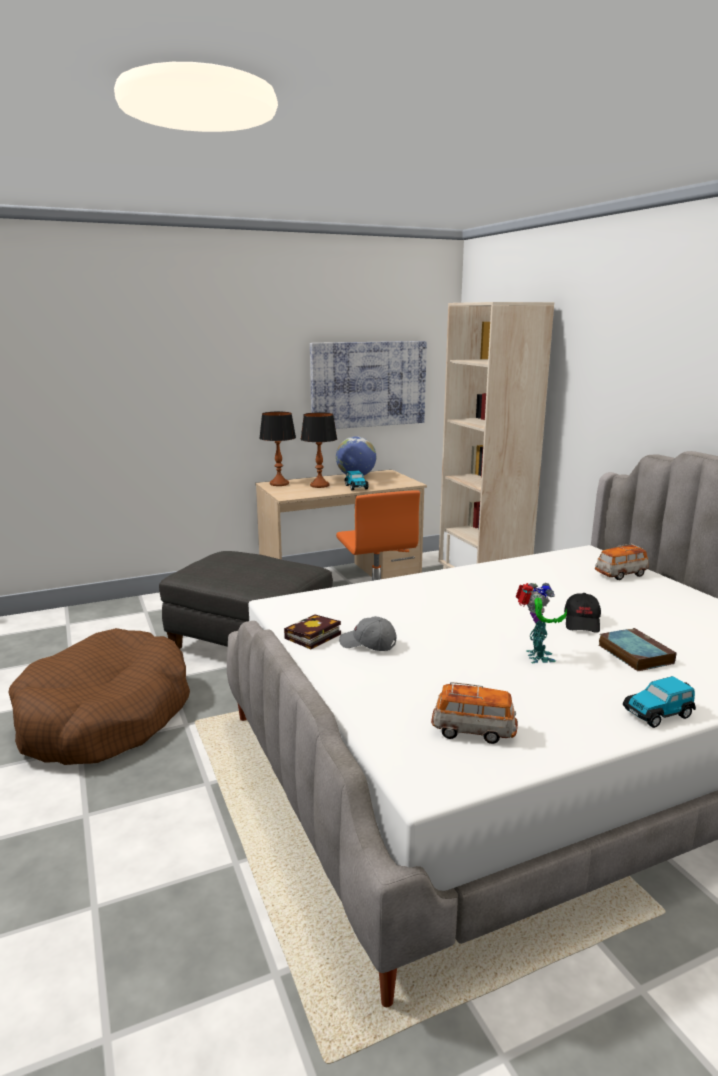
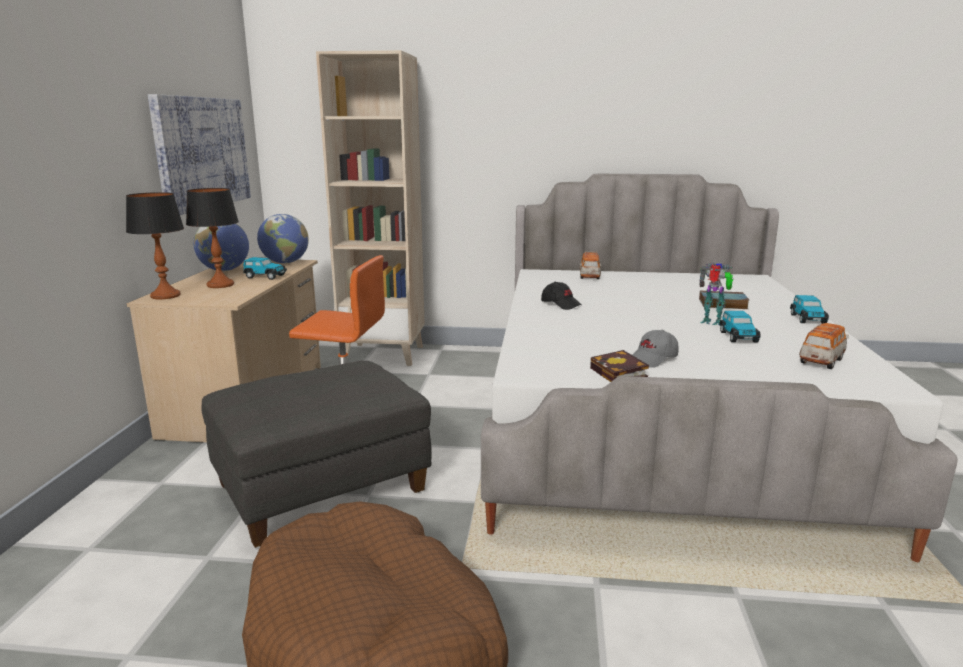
camera: 60 degrees left, 0 degrees up
black cap [564,593,601,633] -> black cap moved to [541,282,582,310]
none -> globe [257,214,309,264]
none -> toy car [719,311,761,342]

